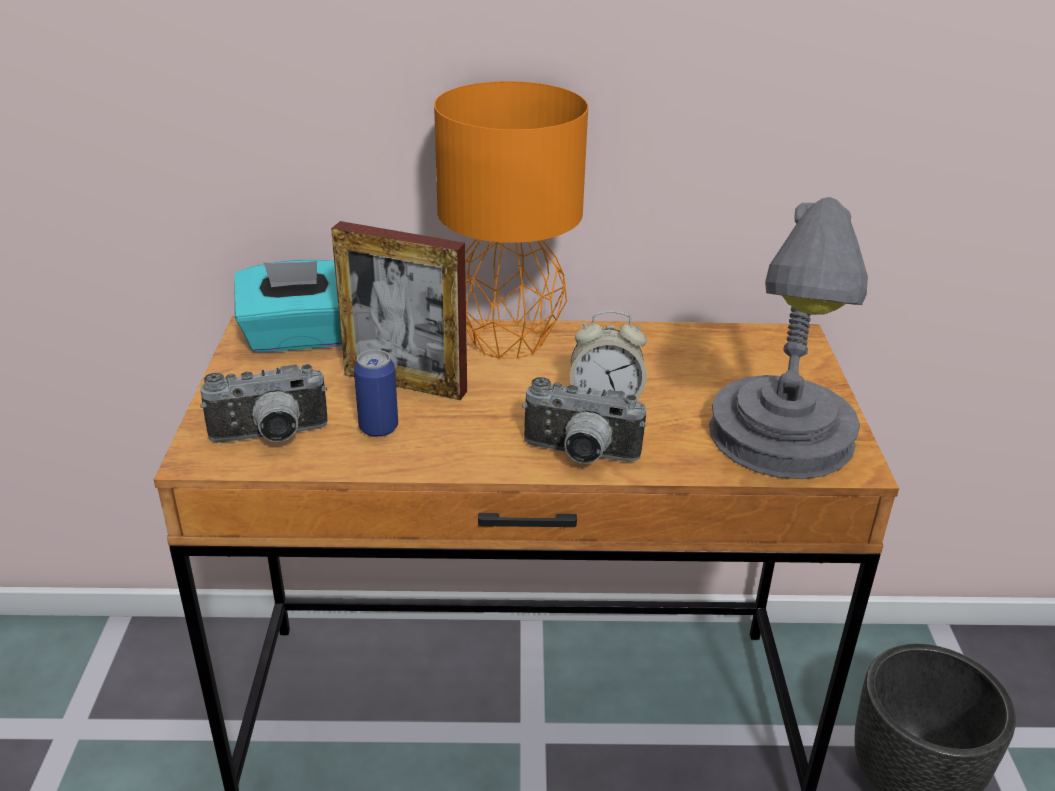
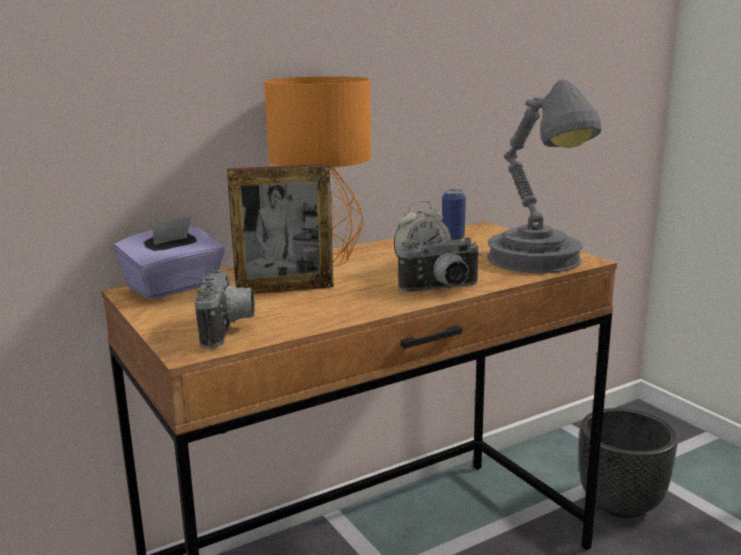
camera: 30 degrees left, 15 degrees down
camera [200,364,328,443] -> camera turned 45 degrees counterclockwise [195,268,255,349]
turquoise tissue box [234,260,342,352] -> purple tissue box [114,216,225,300]
can [354,349,398,437] -> can moved to [442,189,466,240]

